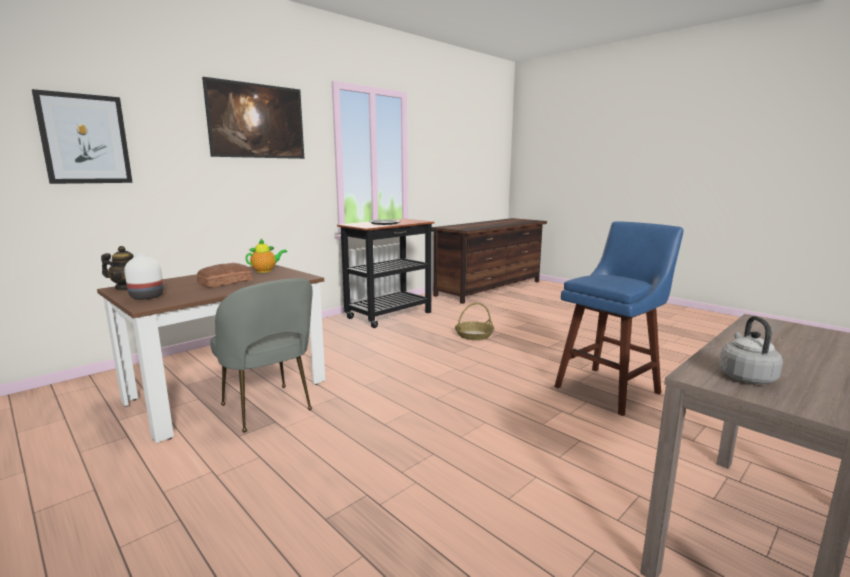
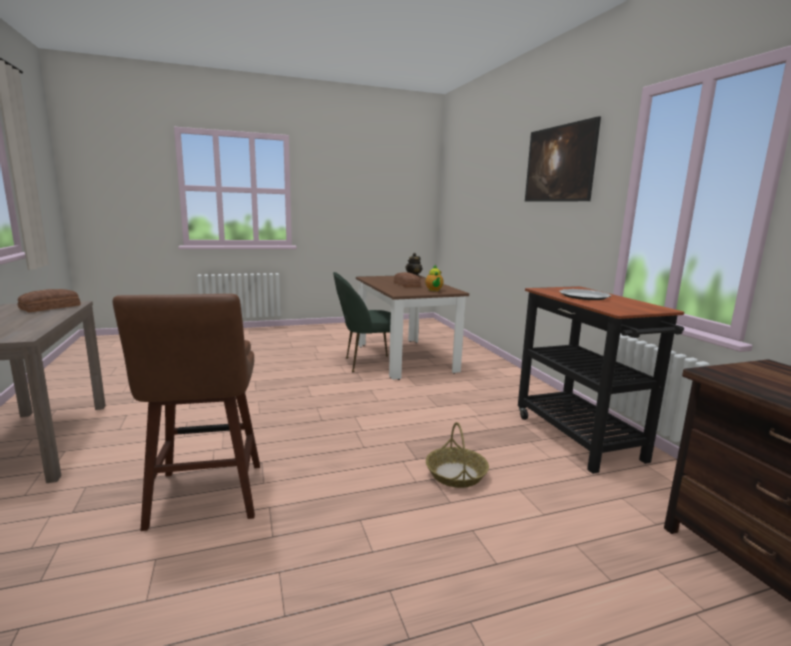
camera: 115 degrees right, 0 degrees up
picture [32,89,133,184] -> none
white vase [124,253,163,300] -> none
grey chair [210,278,312,433] -> green chair [333,272,391,373]
blue stool [554,221,683,416] -> brown stool [112,294,260,531]
grey kettle [719,316,783,384] -> bread [18,289,81,312]

